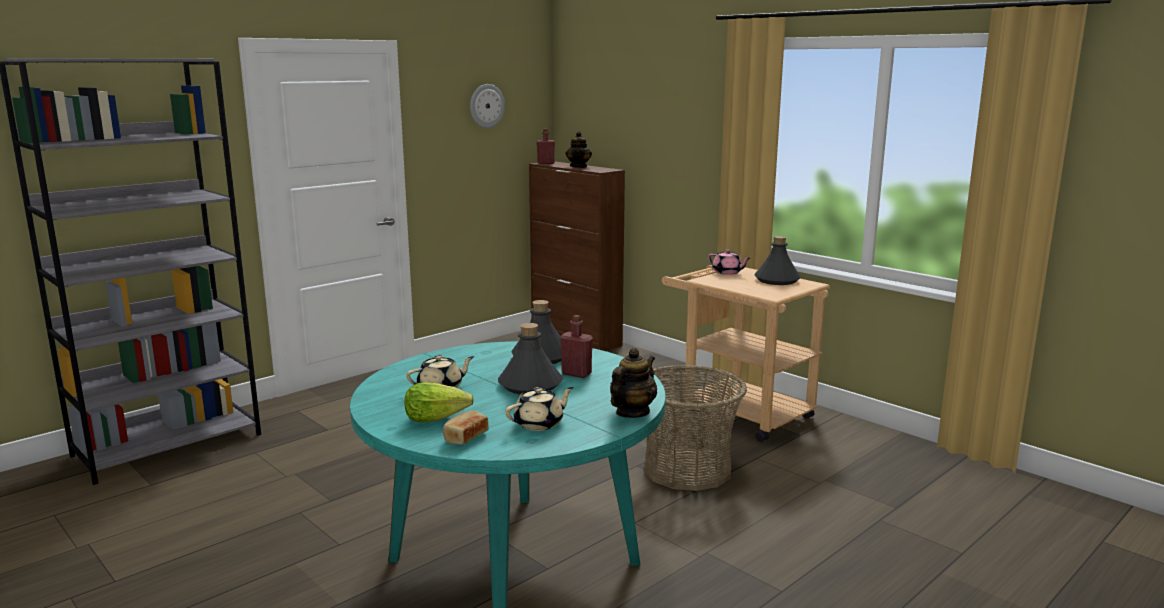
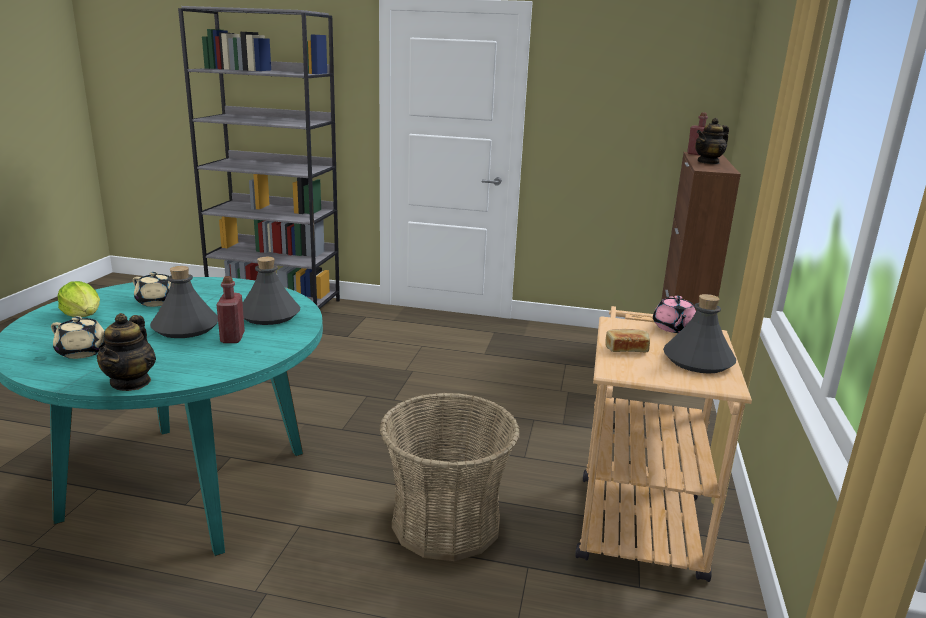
camera: 55 degrees right, 5 degrees up
bread [443,411,489,445] -> bread moved to [605,329,650,353]
wall clock [470,84,505,128] -> none
teapot [610,348,657,418] -> teapot turned 90 degrees clockwise [97,313,156,391]

